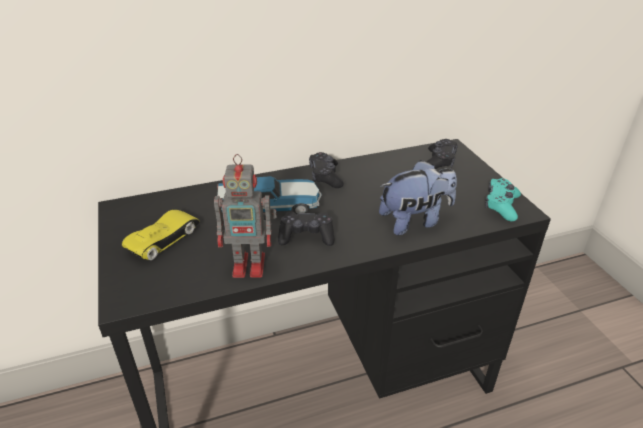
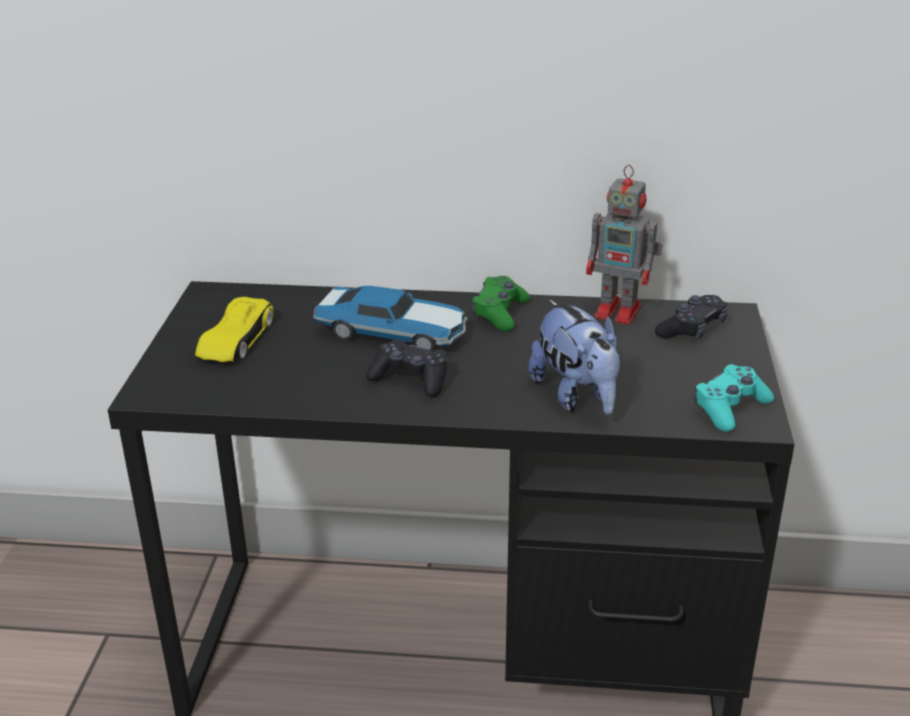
camera: 25 degrees right, 5 degrees down
yellow toy car [122,210,200,260] -> yellow toy car turned 135 degrees clockwise [195,297,273,362]
toy robot [214,154,277,278] -> toy robot moved to [586,165,663,324]
black game controller [309,152,344,188] -> green game controller [471,276,530,331]
plush toy [379,160,457,235] -> plush toy turned 60 degrees clockwise [528,300,620,415]

